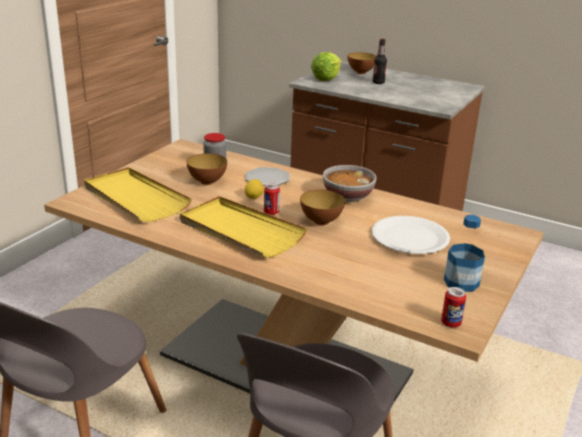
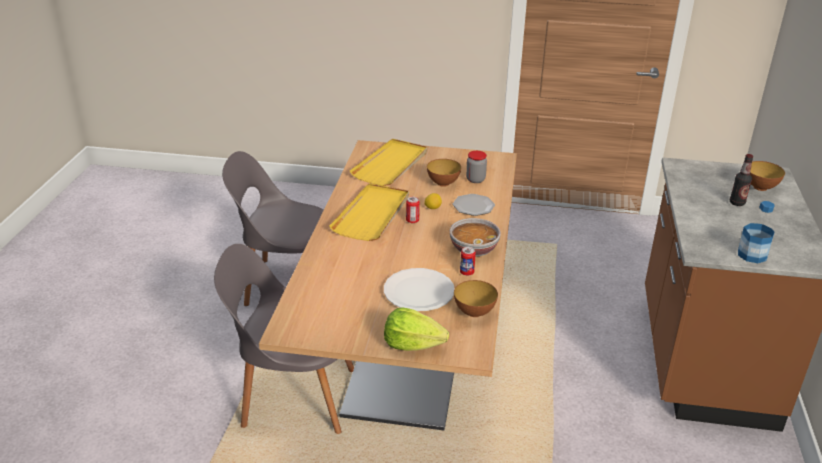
camera: 70 degrees right, 5 degrees up
bowl [300,190,345,225] -> bowl moved to [454,280,498,317]
lettuce [311,52,342,81] -> lettuce moved to [384,308,449,351]
can [441,287,466,328] -> can moved to [460,247,476,276]
bottle [444,215,485,292] -> bottle moved to [738,201,775,263]

